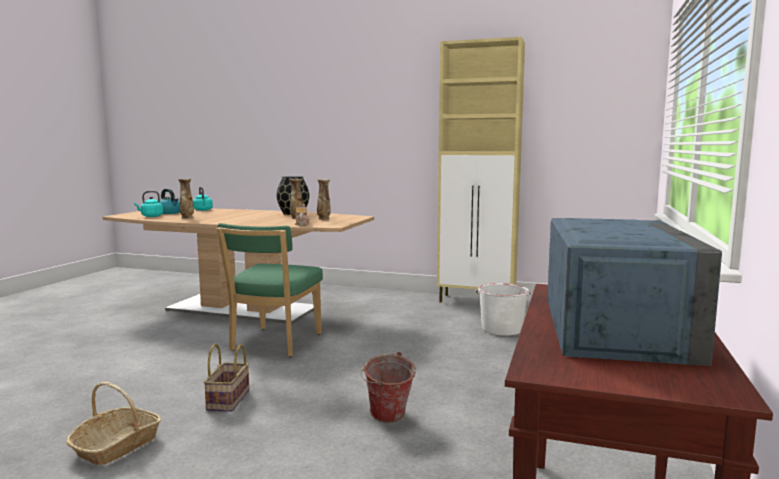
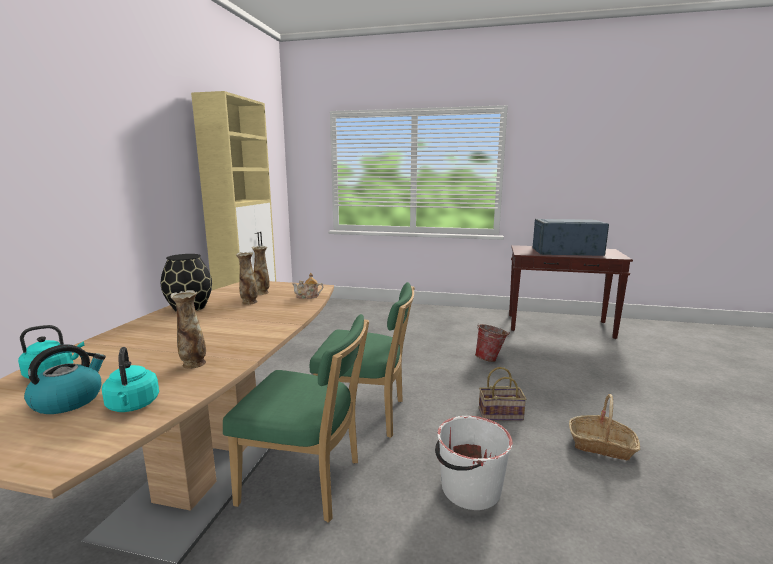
camera: 95 degrees left, 5 degrees up
white bucket [476,283,530,336] -> white bucket moved to [435,416,513,510]
none -> green chair [223,314,369,523]

